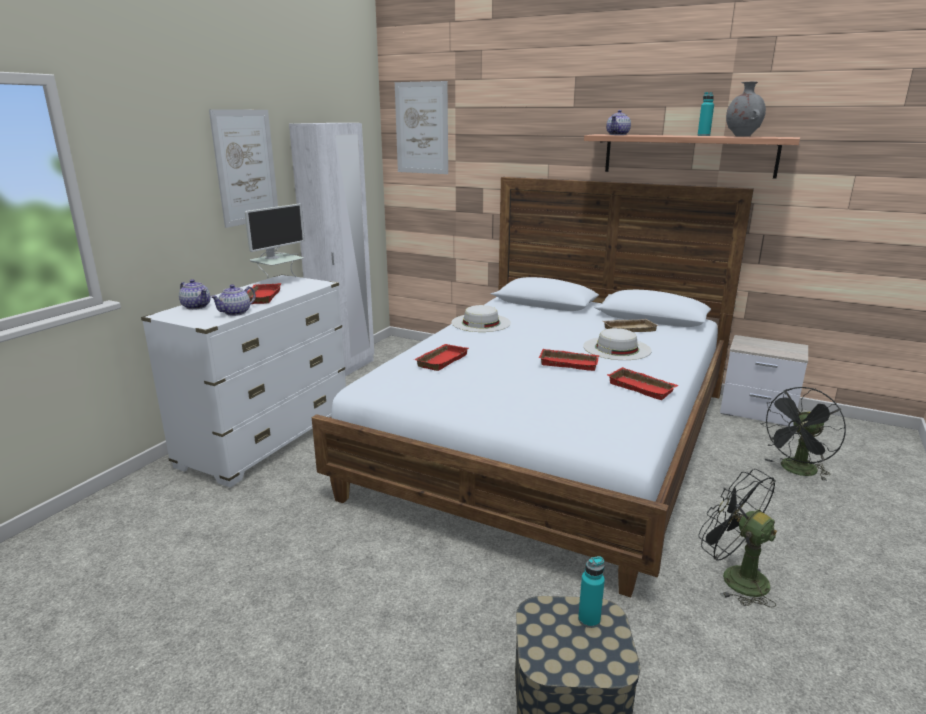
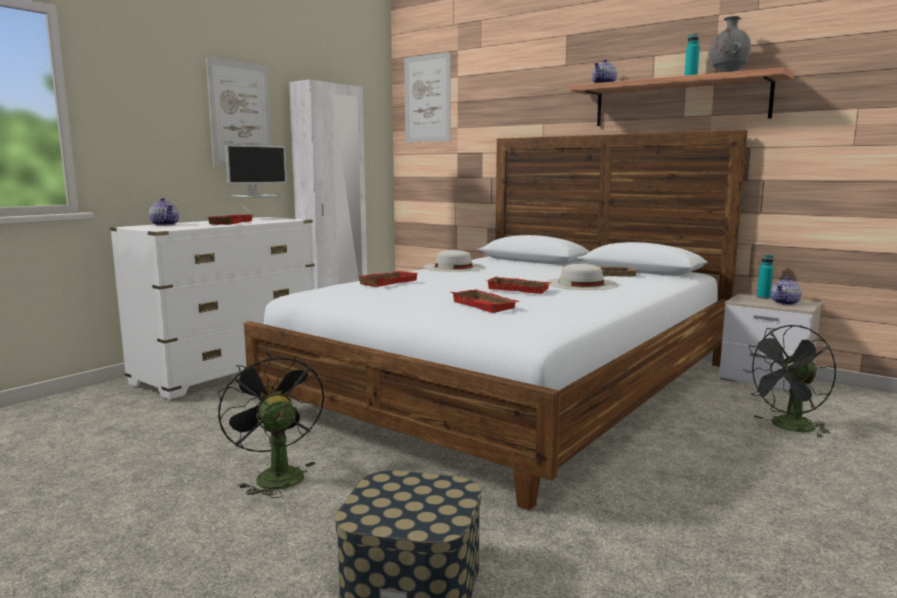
camera: 10 degrees right, 10 degrees down
teapot [211,284,256,316] -> teapot moved to [771,277,802,305]
turquoise bottle [578,556,605,628] -> turquoise bottle moved to [757,255,774,299]
red tray [607,367,679,400] -> red tray moved to [451,289,521,313]
black fan [699,469,777,608] -> black fan moved to [218,352,324,498]

